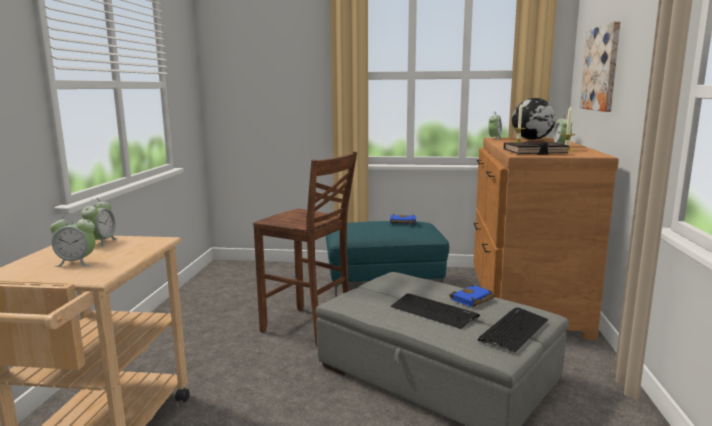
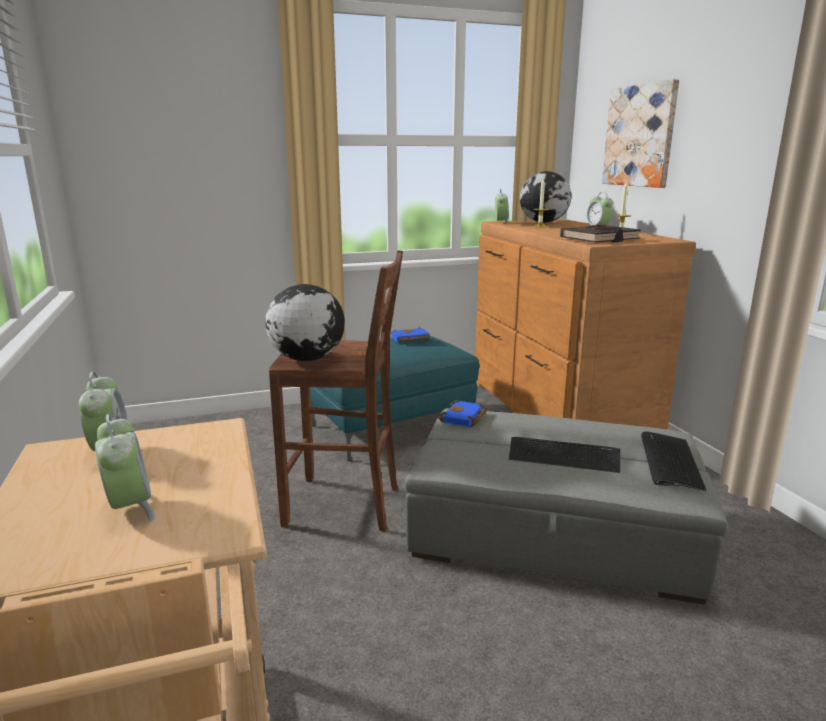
camera: 25 degrees left, 5 degrees up
alarm clock [50,213,96,267] -> alarm clock turned 90 degrees counterclockwise [95,414,155,521]
blue book [449,284,495,307] -> blue book moved to [438,400,487,427]
none -> globe [265,284,345,361]

